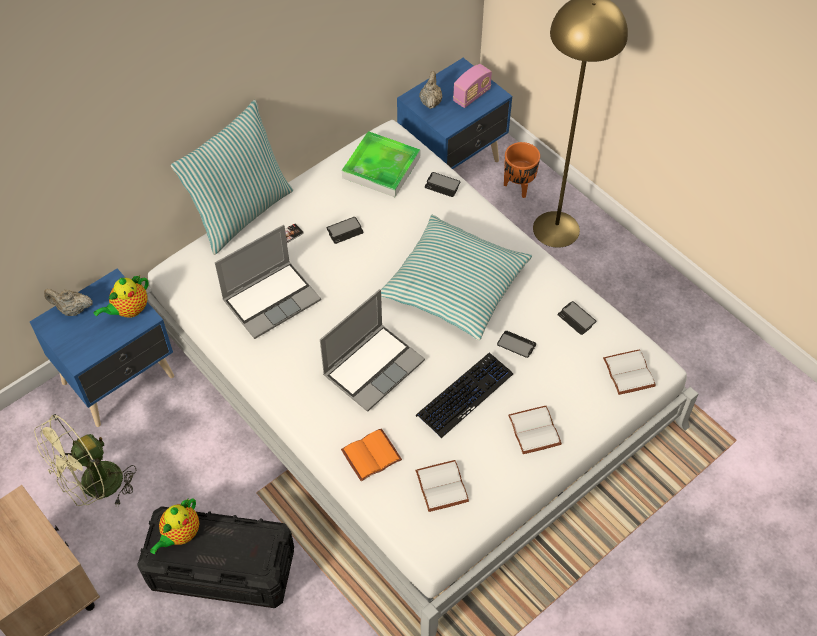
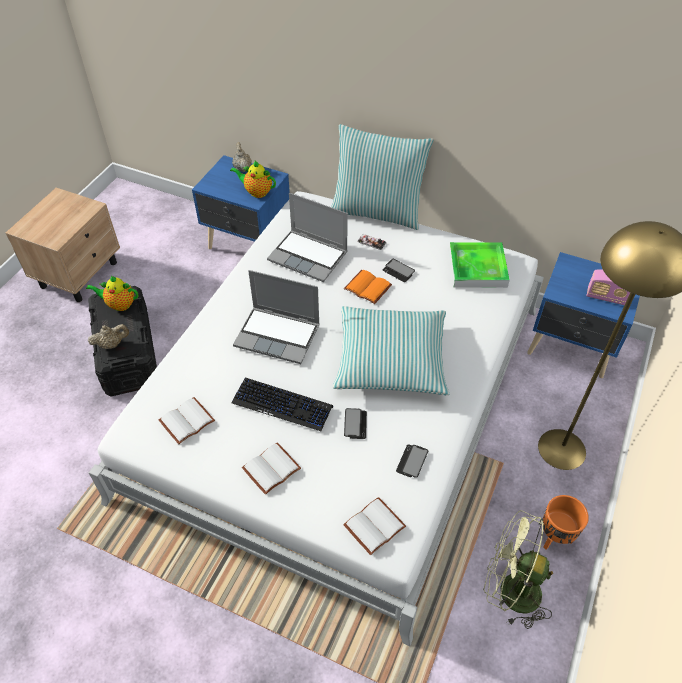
camera: 65 degrees right, 5 degrees down
green fan [34,414,136,507] -> green fan moved to [483,510,553,629]
orange book [341,428,402,481] -> orange book moved to [344,270,392,304]
beige teapot [419,71,442,109] -> beige teapot moved to [88,324,129,349]
phone [425,172,460,197] -> none
orange planter [504,142,540,198] -> orange planter moved to [543,495,589,550]

